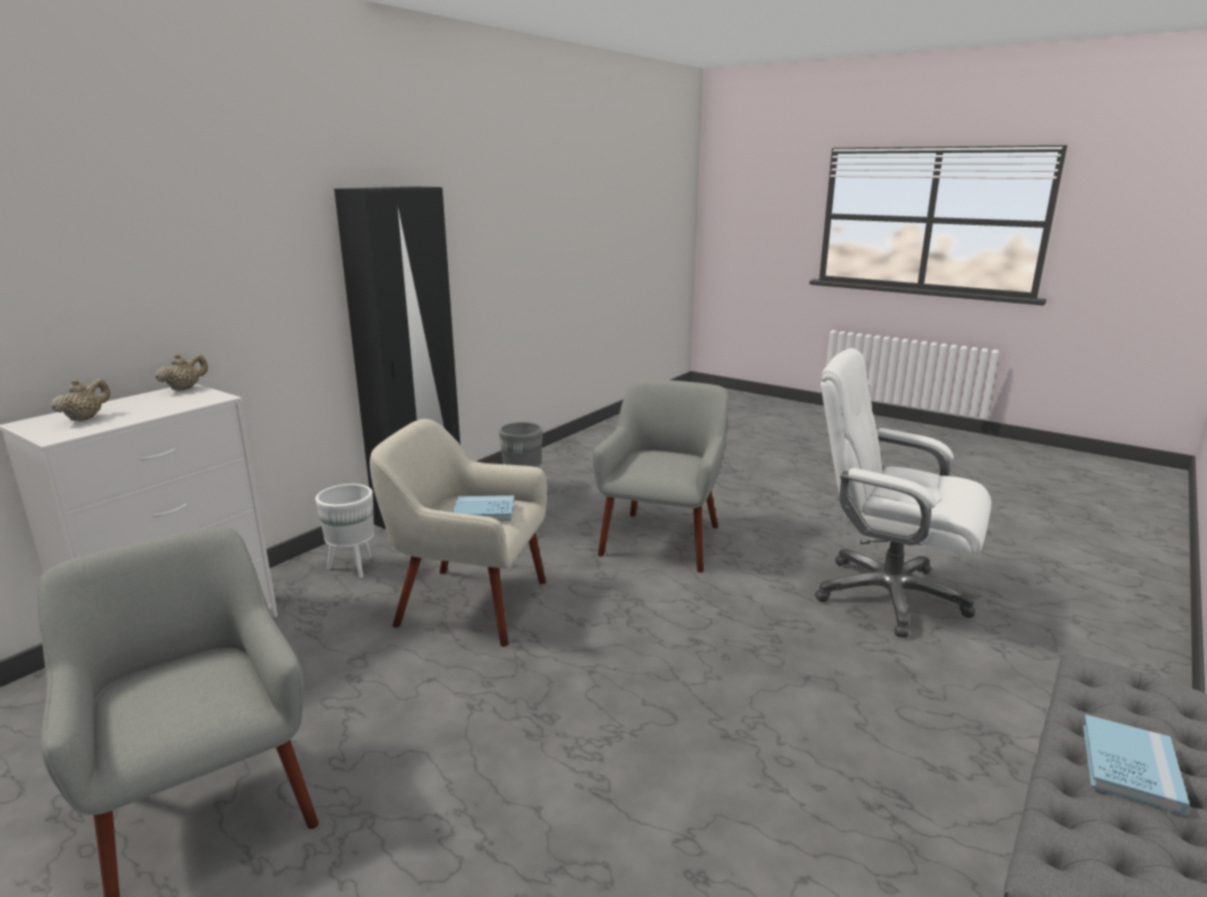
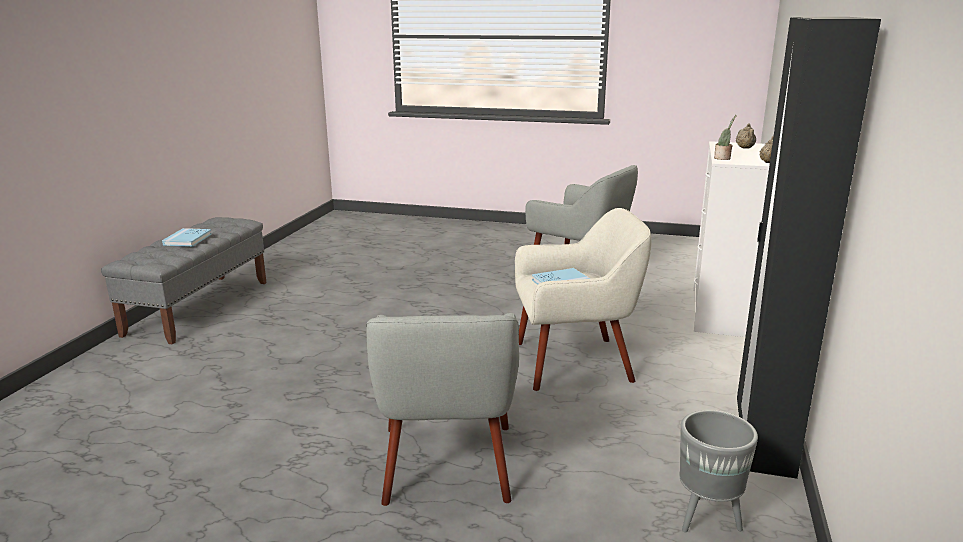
camera: 160 degrees right, 0 degrees up
white planter [315,484,374,578] -> none
white office chair [815,348,991,638] -> none
none -> potted plant [714,115,737,160]

